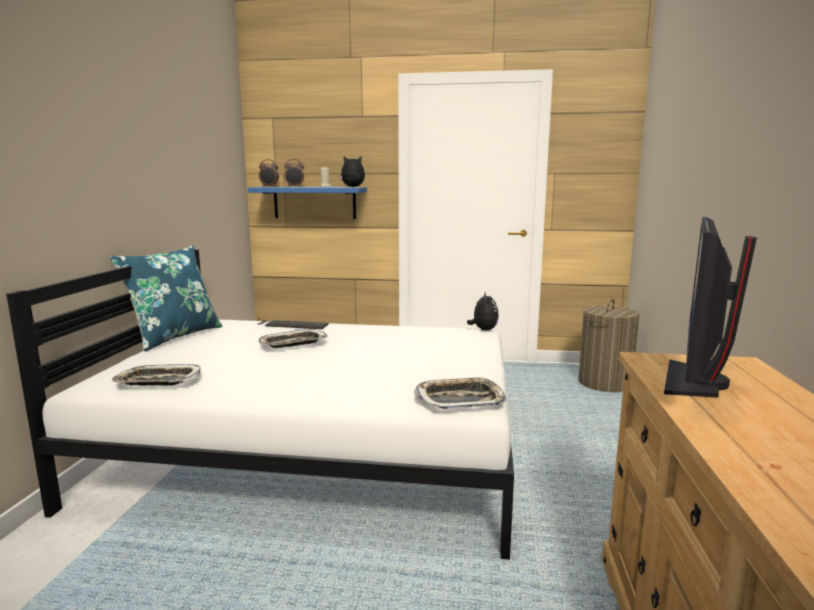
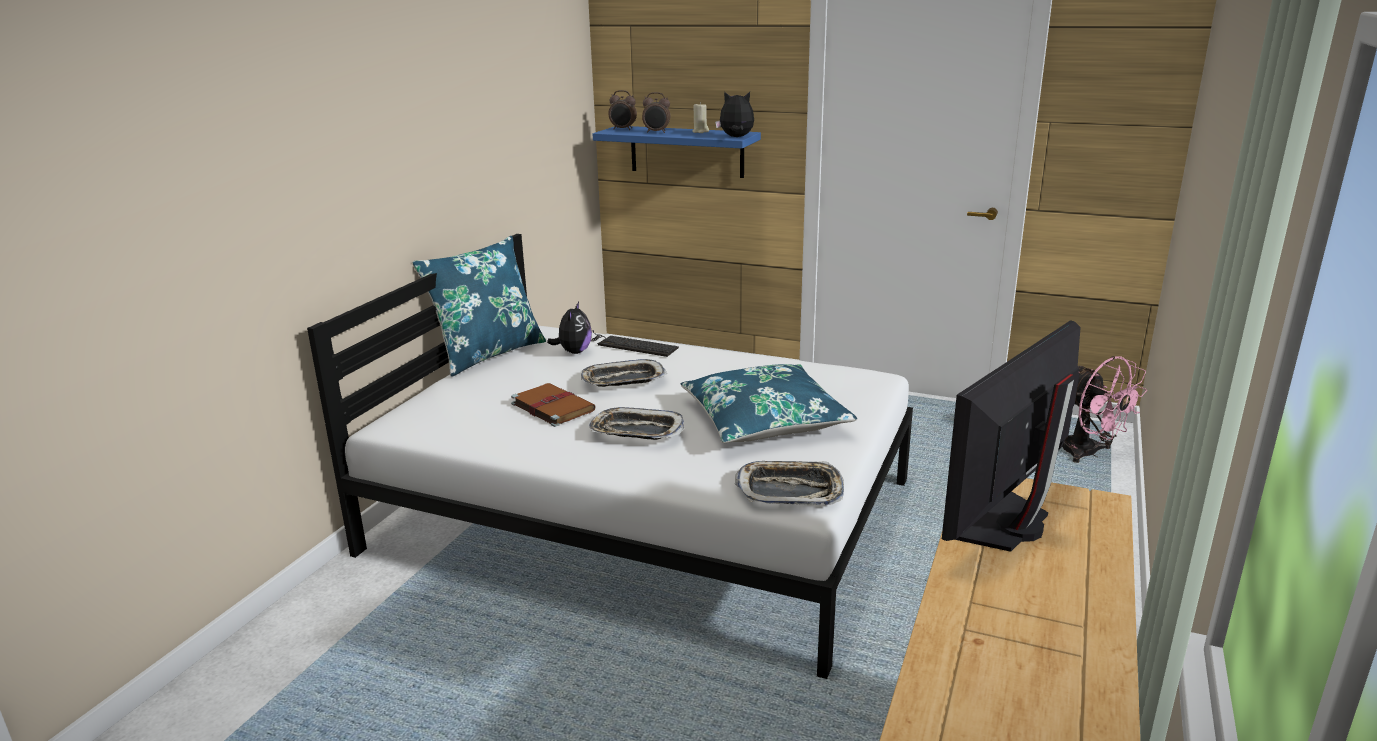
camera: 15 degrees right, 10 degrees up
tray [112,364,201,386] -> tray moved to [588,407,684,440]
plush toy [467,291,499,331] -> plush toy moved to [547,302,592,354]
laundry basket [578,299,640,392] -> pink fan [1062,356,1148,463]
none -> brown book [511,383,596,427]
none -> blue pillow [681,364,857,443]

